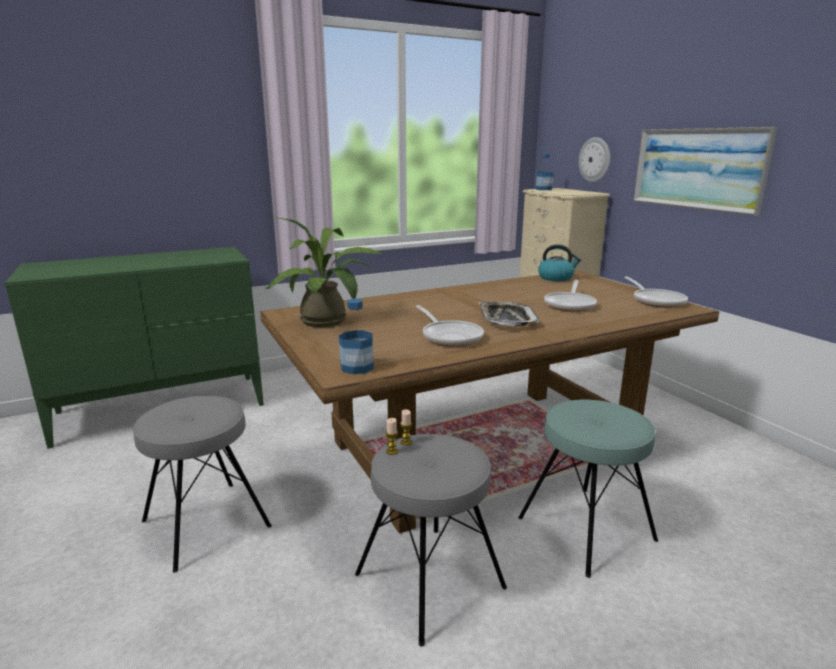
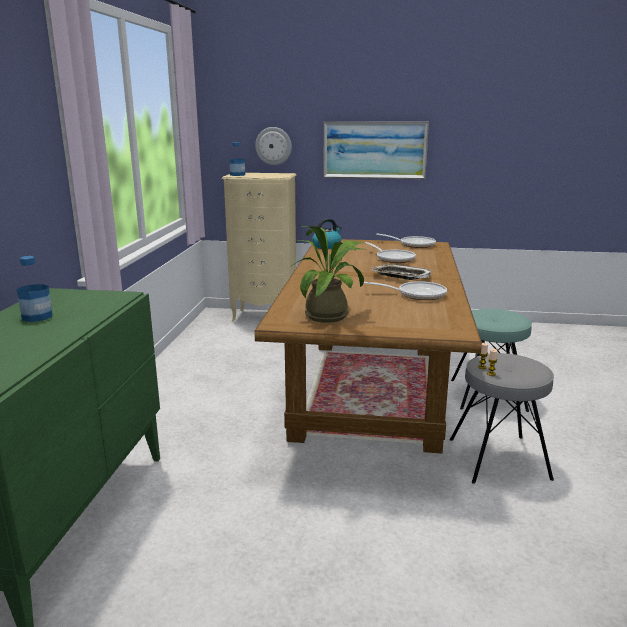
camera: 55 degrees left, 0 degrees up
grey stool [133,396,272,573] -> none
bottle [339,299,374,374] -> bottle moved to [16,256,52,322]

